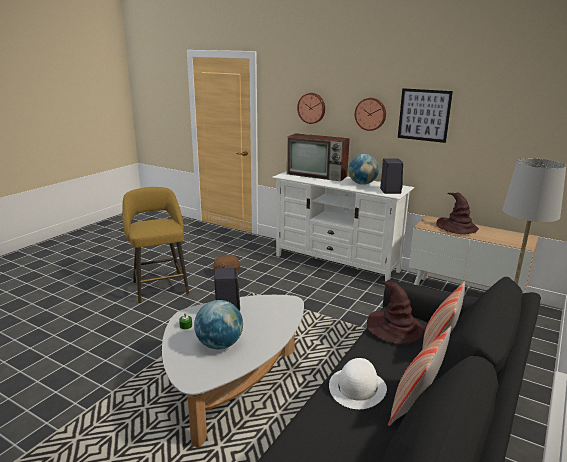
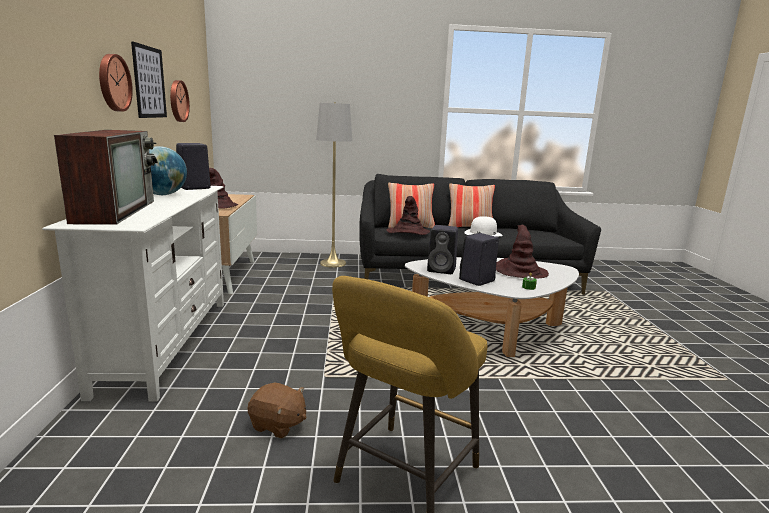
camera: 125 degrees left, 5 degrees down
globe [194,300,243,349] -> brown hat [496,225,549,279]
wall clock [297,93,325,124] -> wall clock moved to [170,80,190,122]
none -> black speaker [427,225,458,274]

